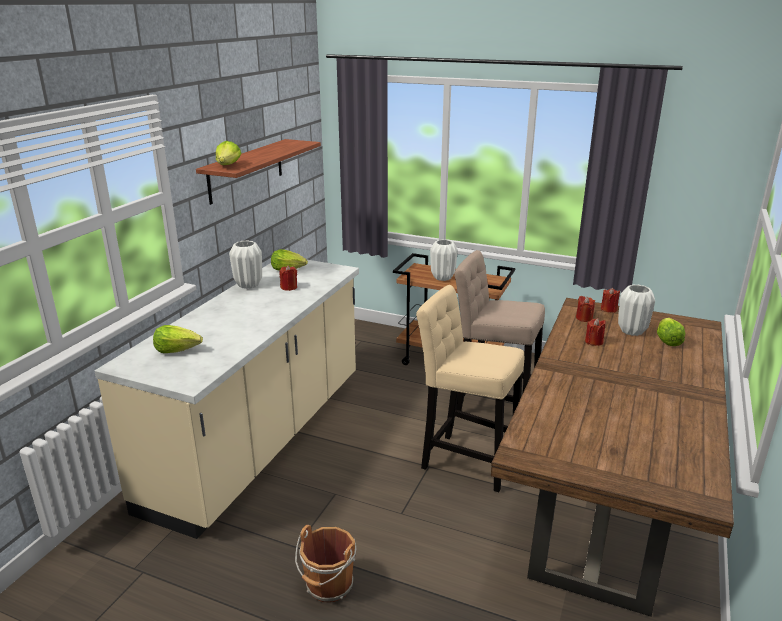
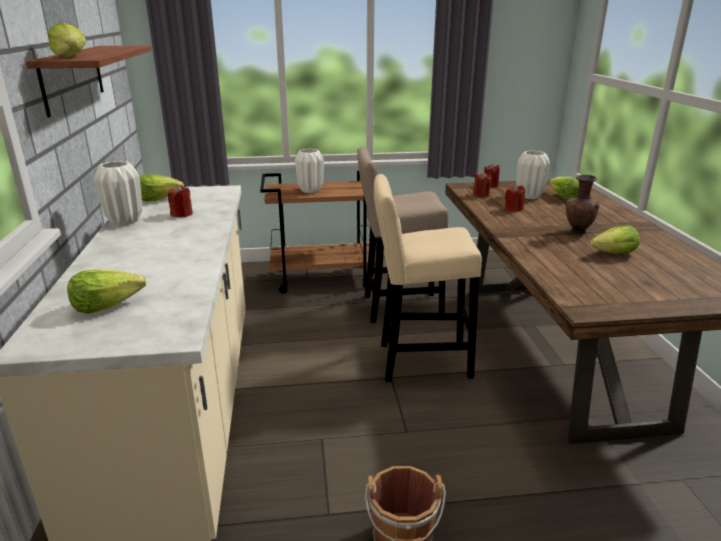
camera: 30 degrees left, 0 degrees up
none -> brown vase [565,174,599,234]
none -> lettuce [590,225,640,253]

